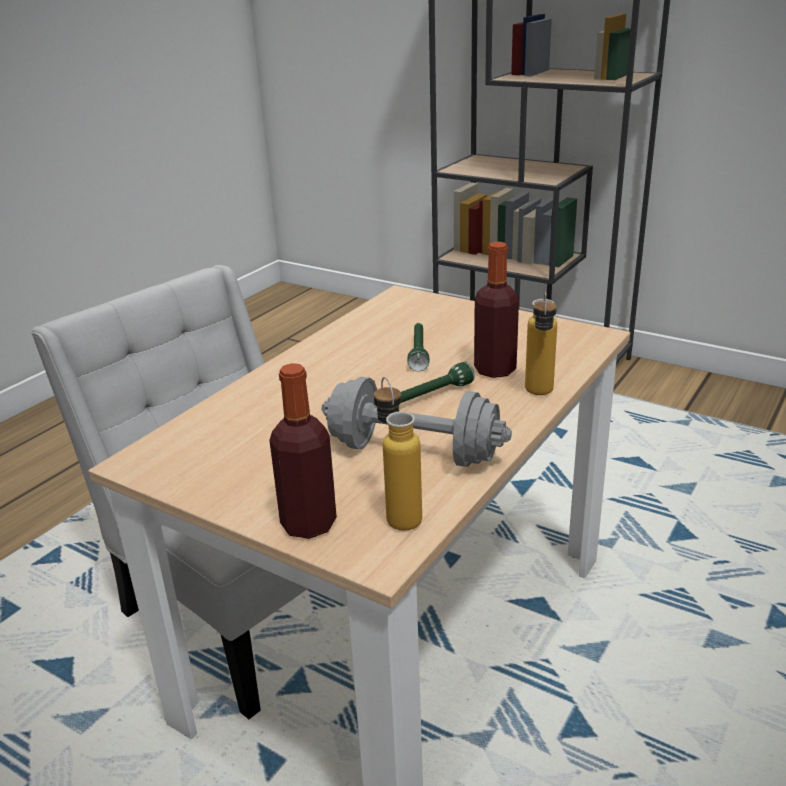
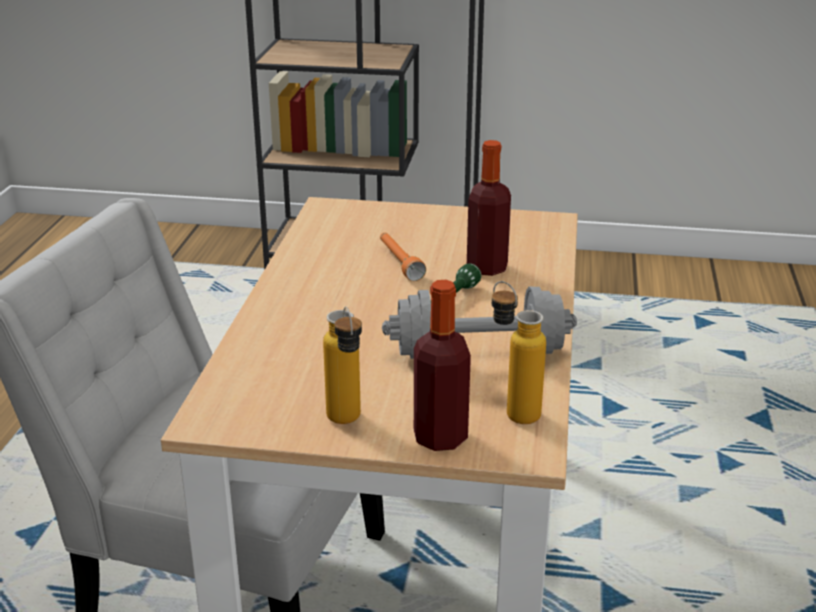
camera: 25 degrees left, 0 degrees up
green flashlight [407,323,430,371] -> orange flashlight [380,232,426,281]
bottle [525,292,557,395] -> bottle moved to [323,306,362,424]

